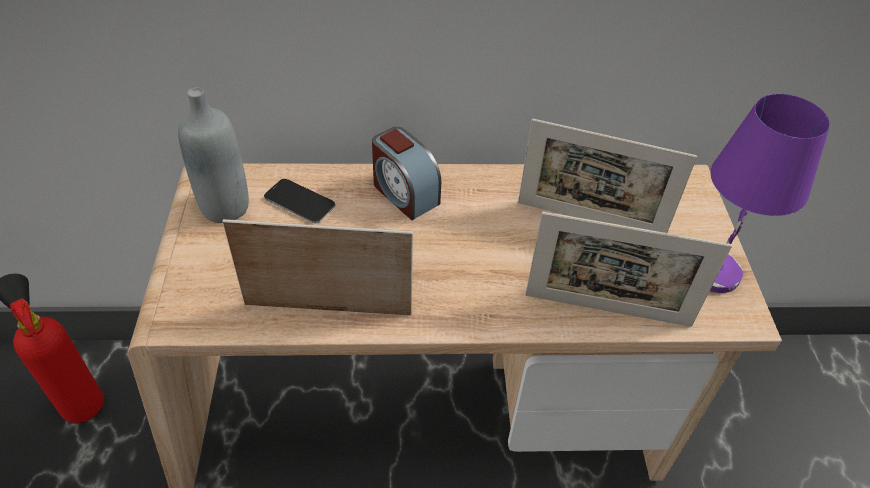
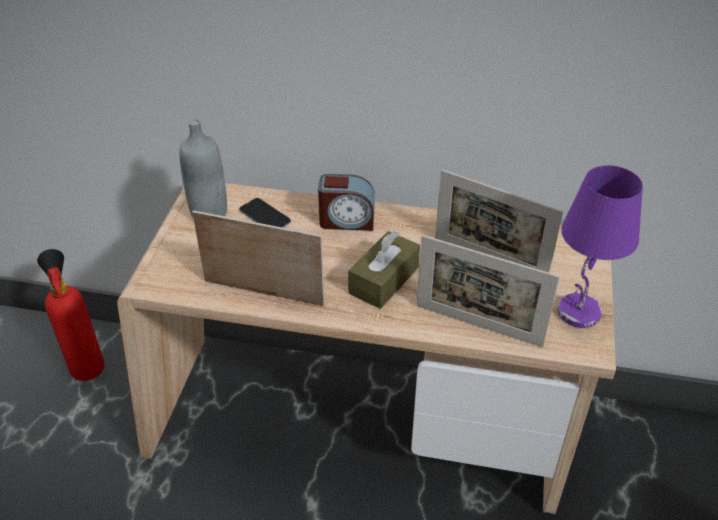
camera: 15 degrees right, 5 degrees down
alarm clock [372,127,441,220] -> alarm clock turned 60 degrees counterclockwise [318,174,375,231]
none -> brown tissue box [348,231,420,309]

